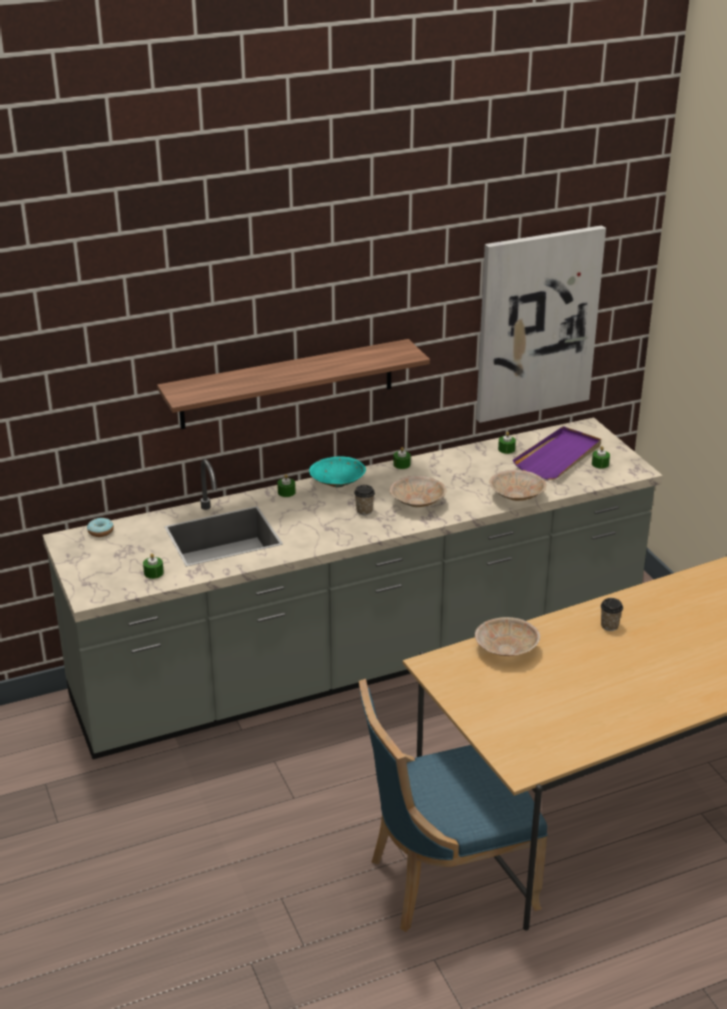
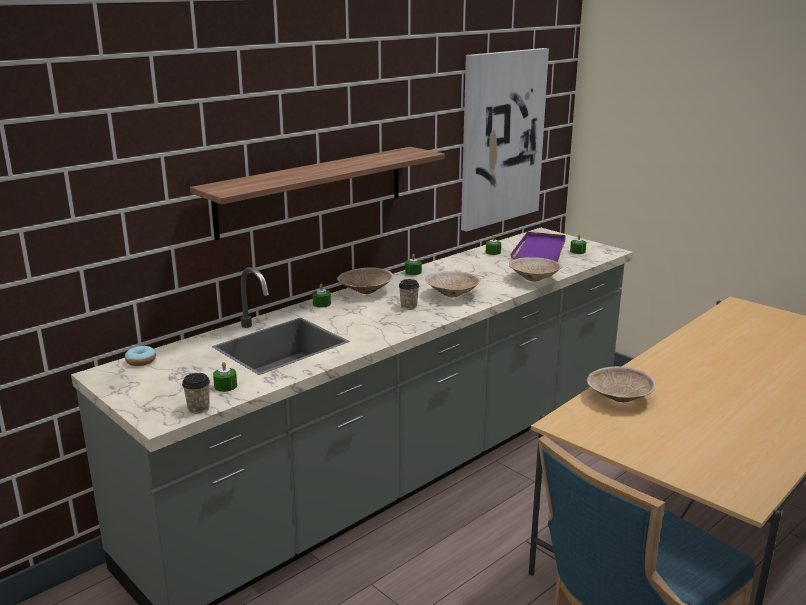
camera: 20 degrees left, 10 degrees down
turquoise bowl [309,457,366,487] -> beige bowl [337,267,393,294]
cup [601,598,623,631] -> cup moved to [182,373,210,413]

